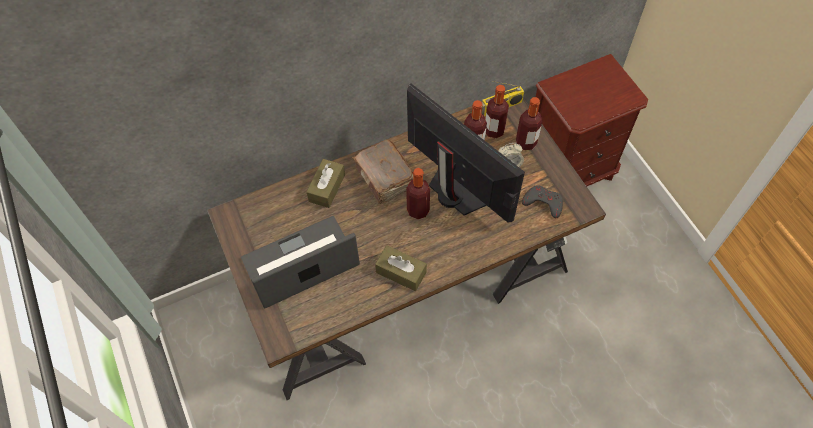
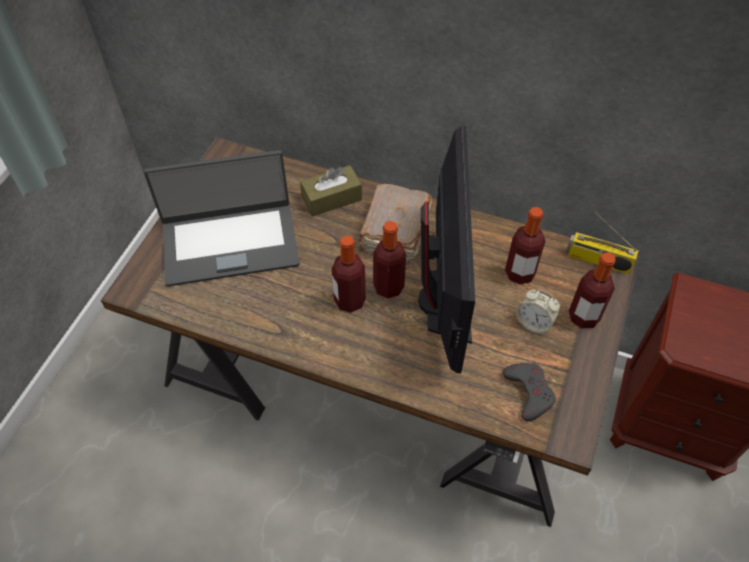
camera: 45 degrees right, 5 degrees down
laptop [241,216,360,308] -> laptop turned 150 degrees clockwise [144,150,300,286]
brown tissue box [375,245,427,291] -> none
bottle [485,85,509,138] -> bottle moved to [332,235,366,313]

